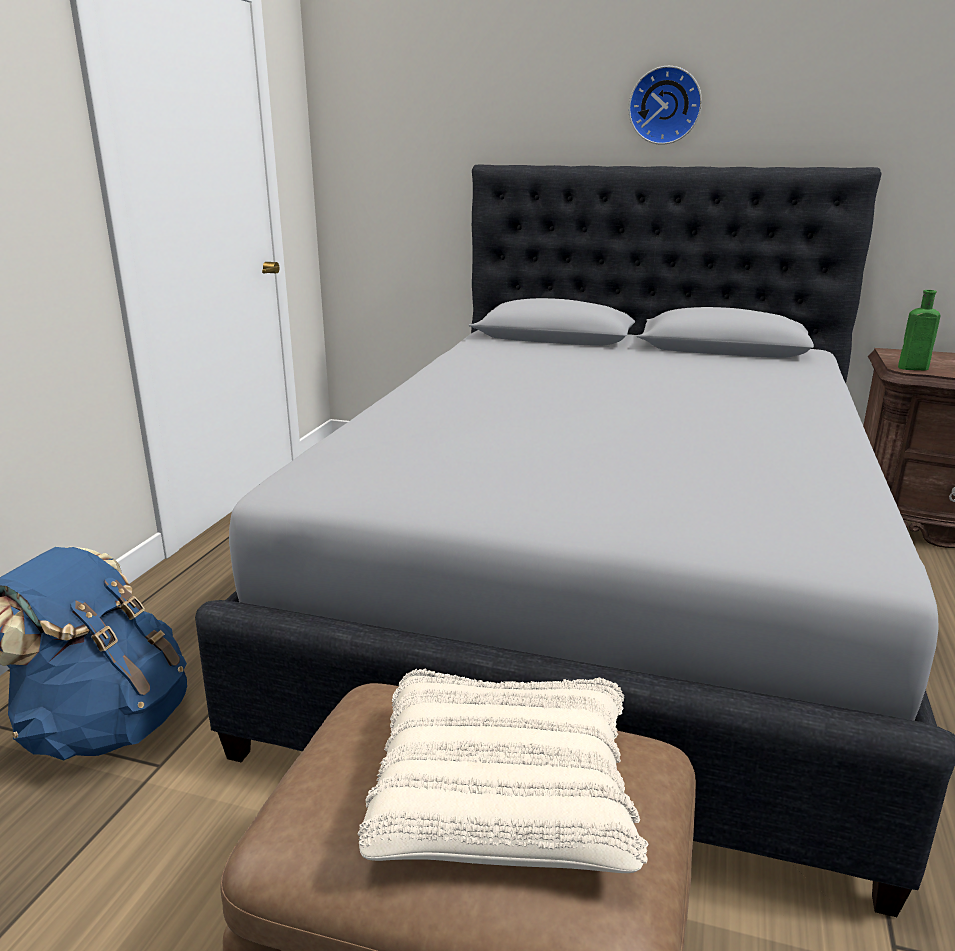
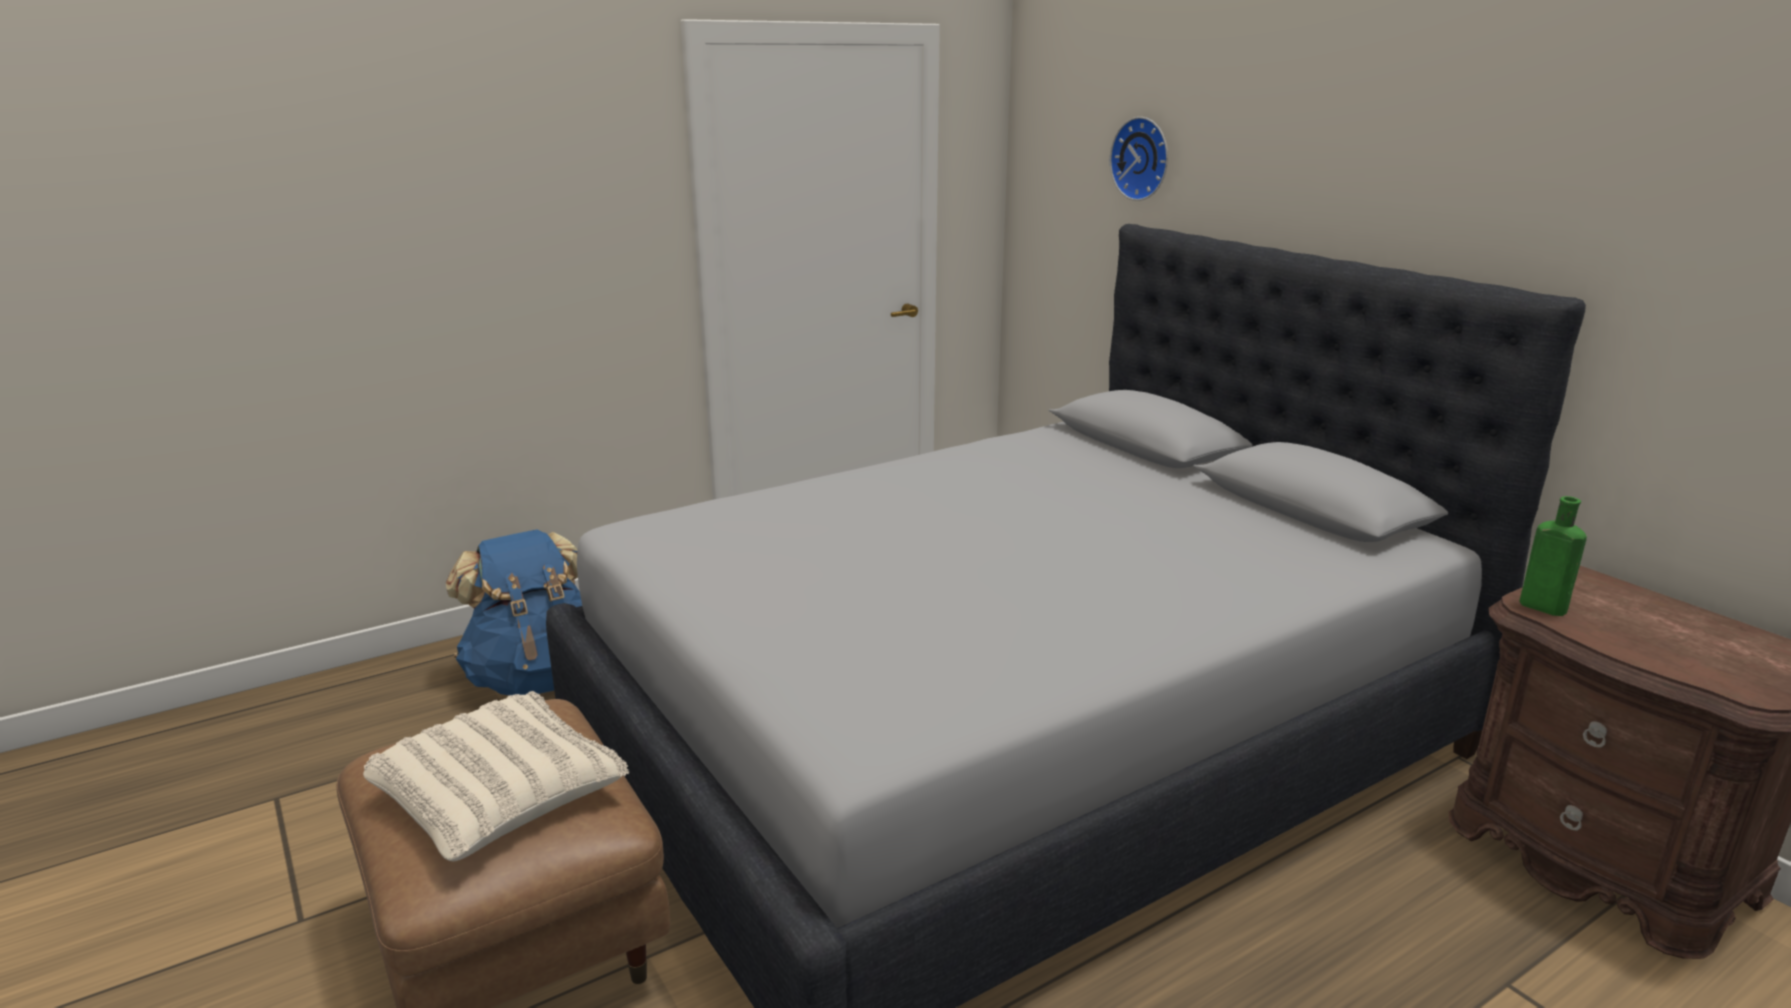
camera: 40 degrees right, 0 degrees up
wall clock [628,66,702,145] -> wall clock moved to [1110,117,1168,201]

